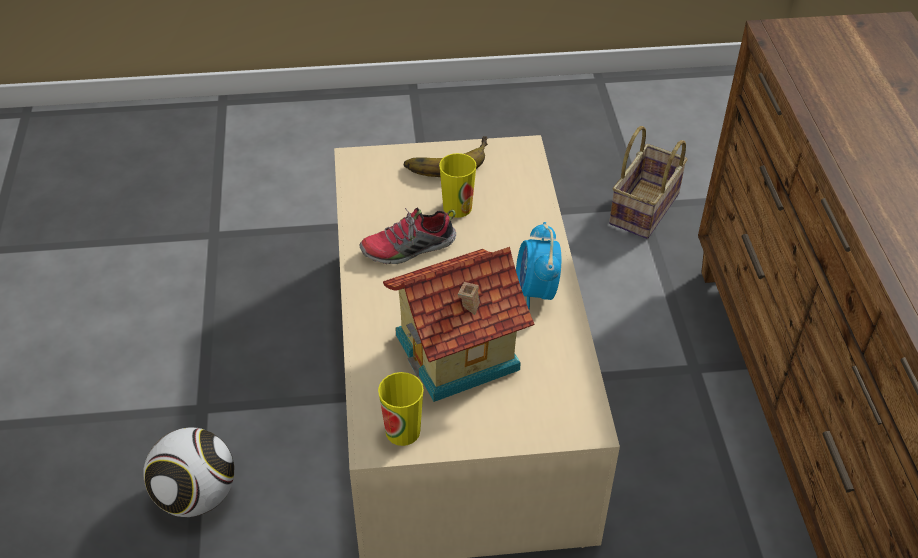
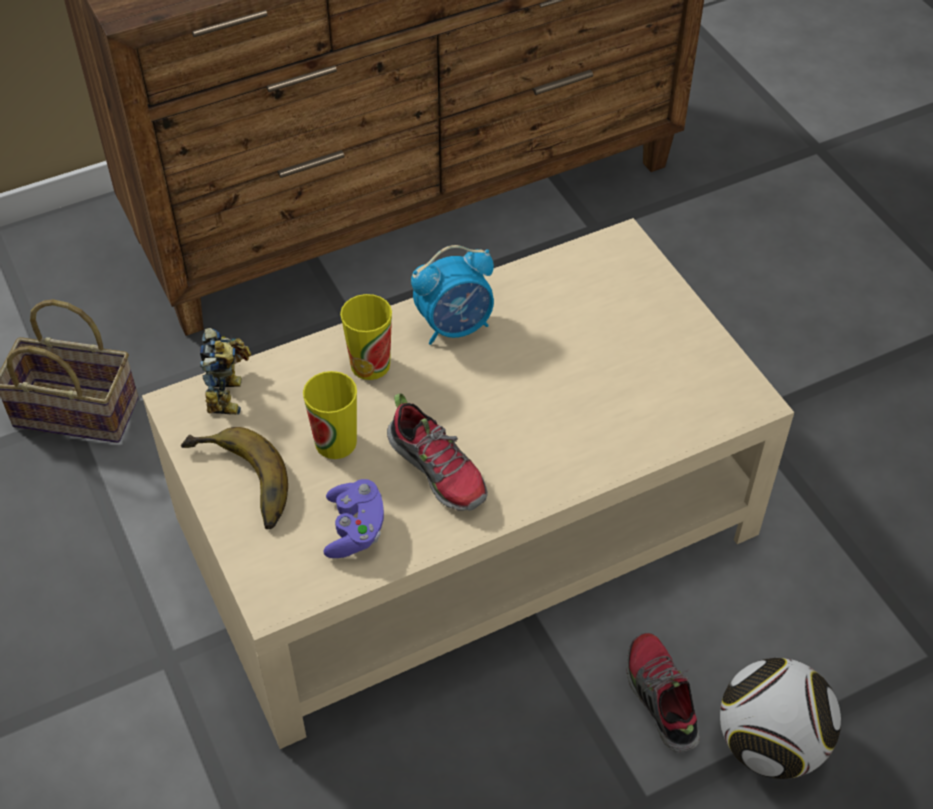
camera: 110 degrees left, 5 degrees up
cup [378,372,424,446] -> cup moved to [340,294,392,380]
toy house [383,247,534,402] -> none
none -> toy robot [200,328,252,415]
none -> purple game controller [323,479,384,558]
none -> shoe [627,633,700,752]

